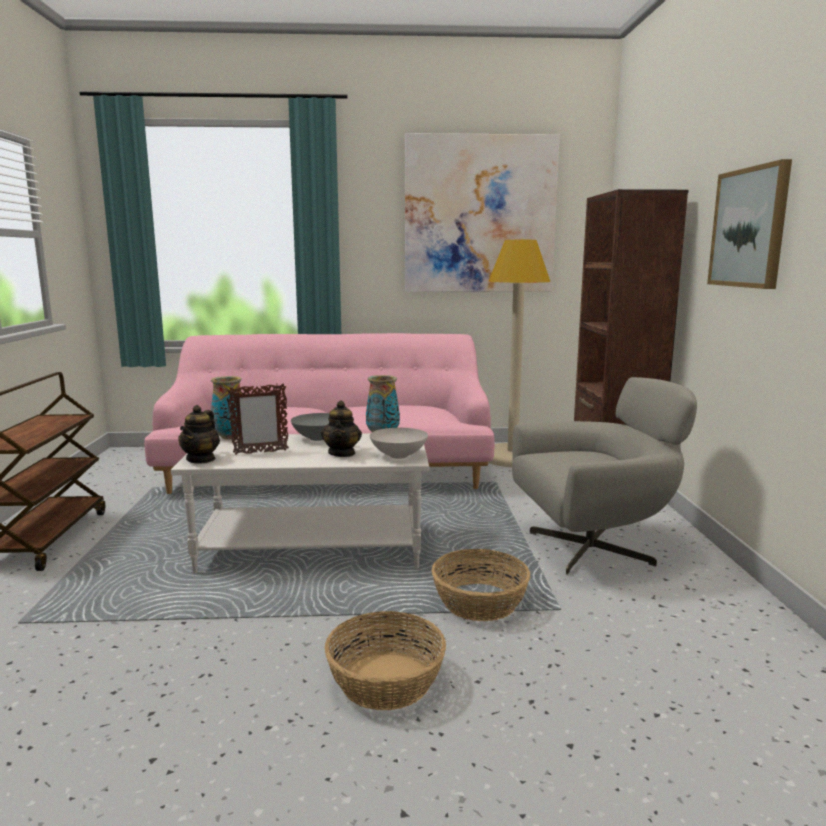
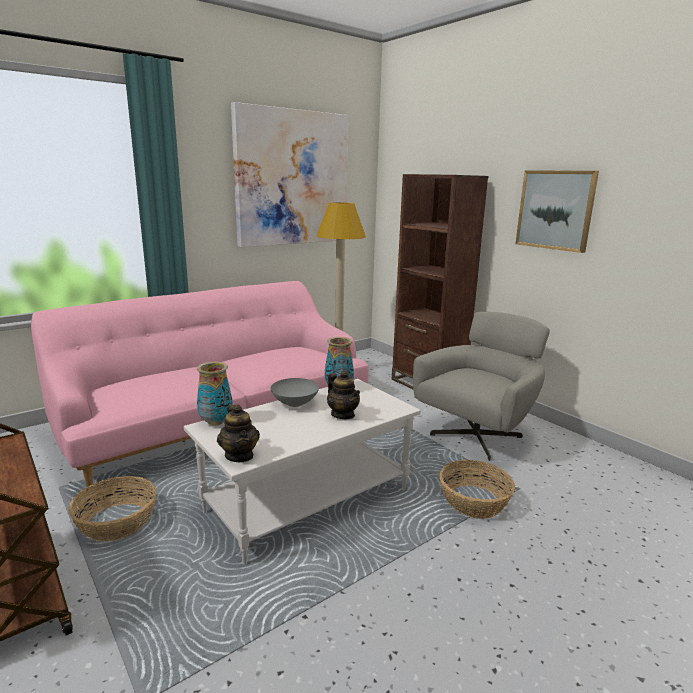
camera: 35 degrees left, 5 degrees up
picture frame [227,384,289,455] -> none
basket [325,611,446,710] -> basket moved to [68,476,156,541]
white bowl [370,428,428,459] -> none

